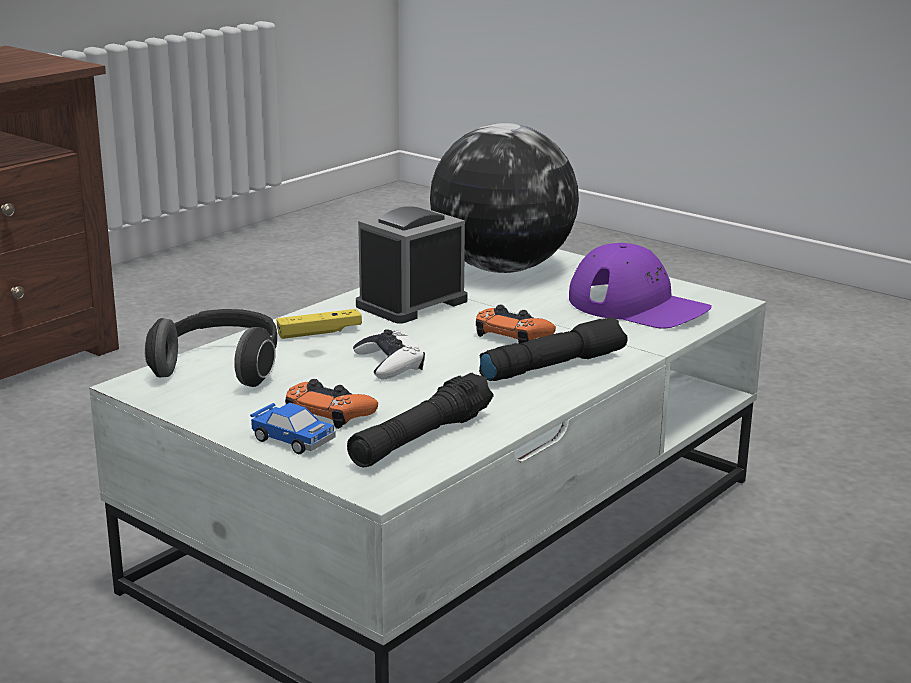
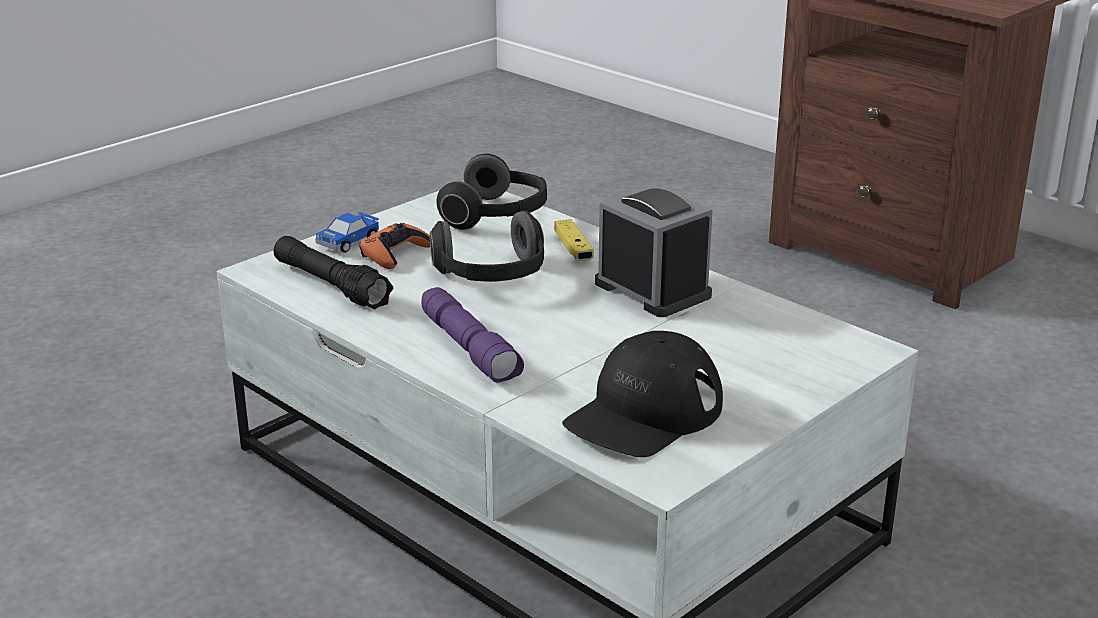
camera: 95 degrees right, 5 degrees up
white game controller [353,329,425,379] -> headphones [430,211,544,282]
globe [430,123,579,273] -> none
orange game controller [476,305,556,344] -> none
black flashlight [479,317,628,381] -> purple flashlight [422,287,524,383]
purple cap [569,243,712,329] -> black cap [562,331,723,457]

